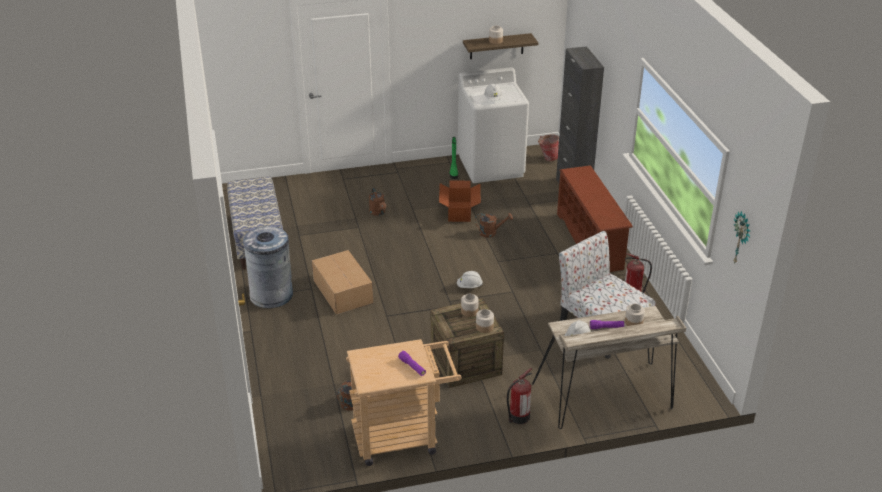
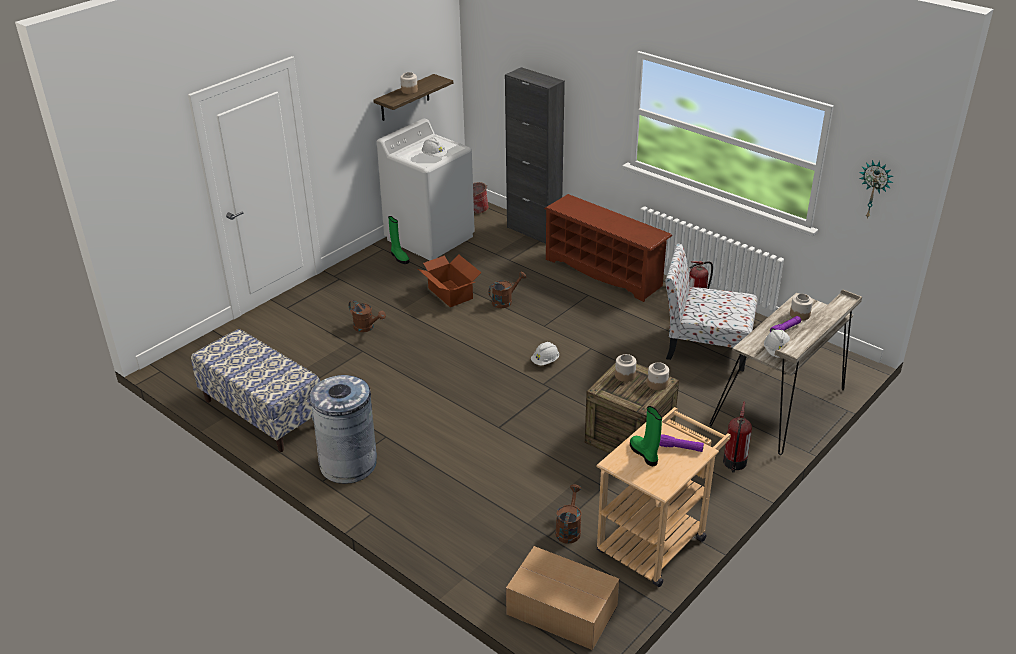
camera: 35 degrees left, 0 degrees up
cardboard box [312,250,373,315] -> cardboard box moved to [506,546,619,650]
none -> green boot [630,406,662,466]

